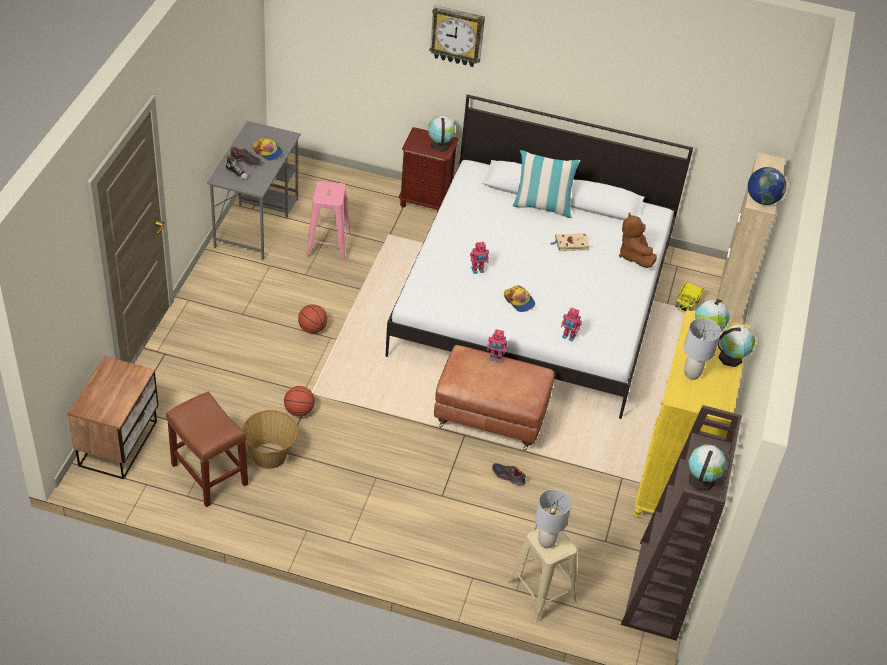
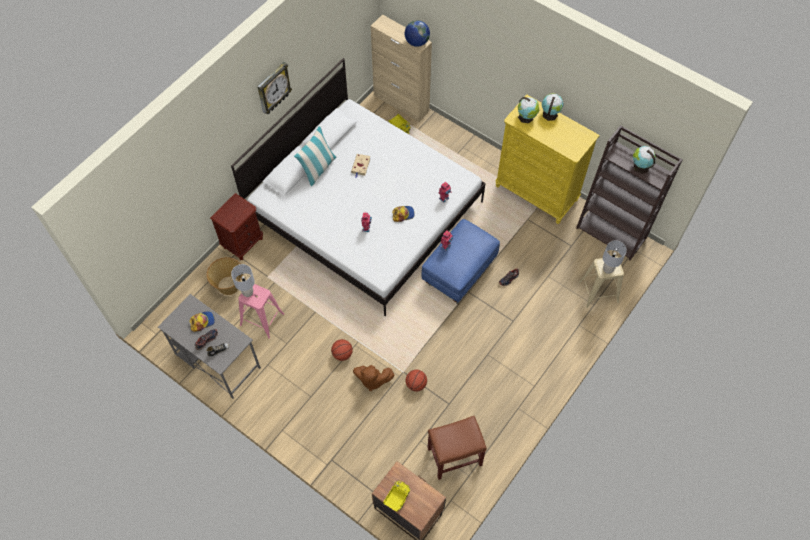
camera: 65 degrees left, 15 degrees up
basket [242,410,298,469] -> basket moved to [207,257,243,295]
globe [428,116,455,152] -> none
wall clock [429,5,485,67] -> wall clock moved to [257,62,292,114]
brown ottoman [434,345,554,450] -> blue ottoman [422,219,500,304]
brown plush toy [619,212,657,268] -> brown plush toy moved to [353,365,394,391]
grey table lamp [684,318,721,380] -> grey table lamp moved to [231,264,255,297]
none -> toy truck [383,480,411,512]

